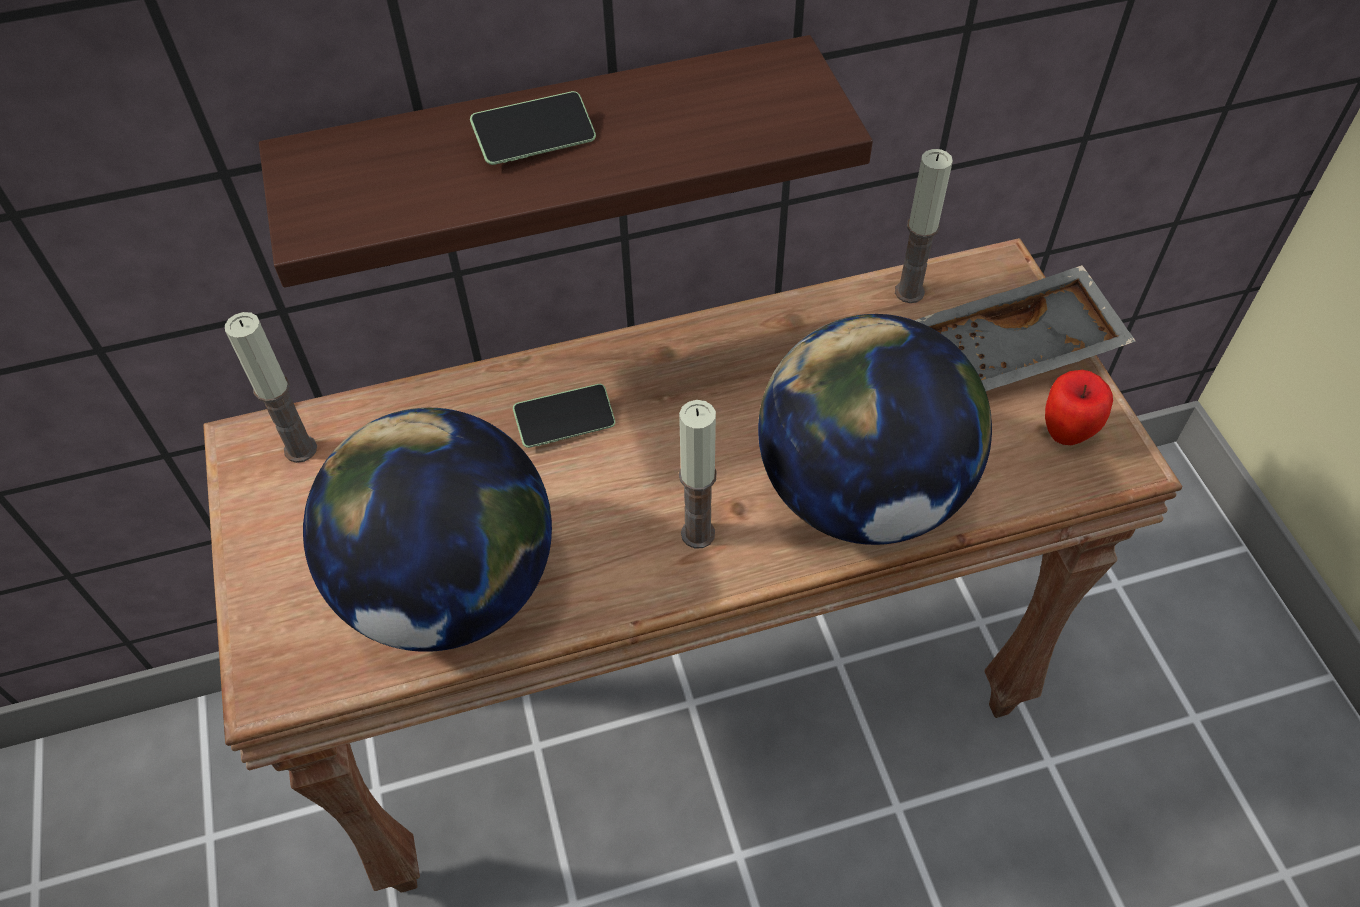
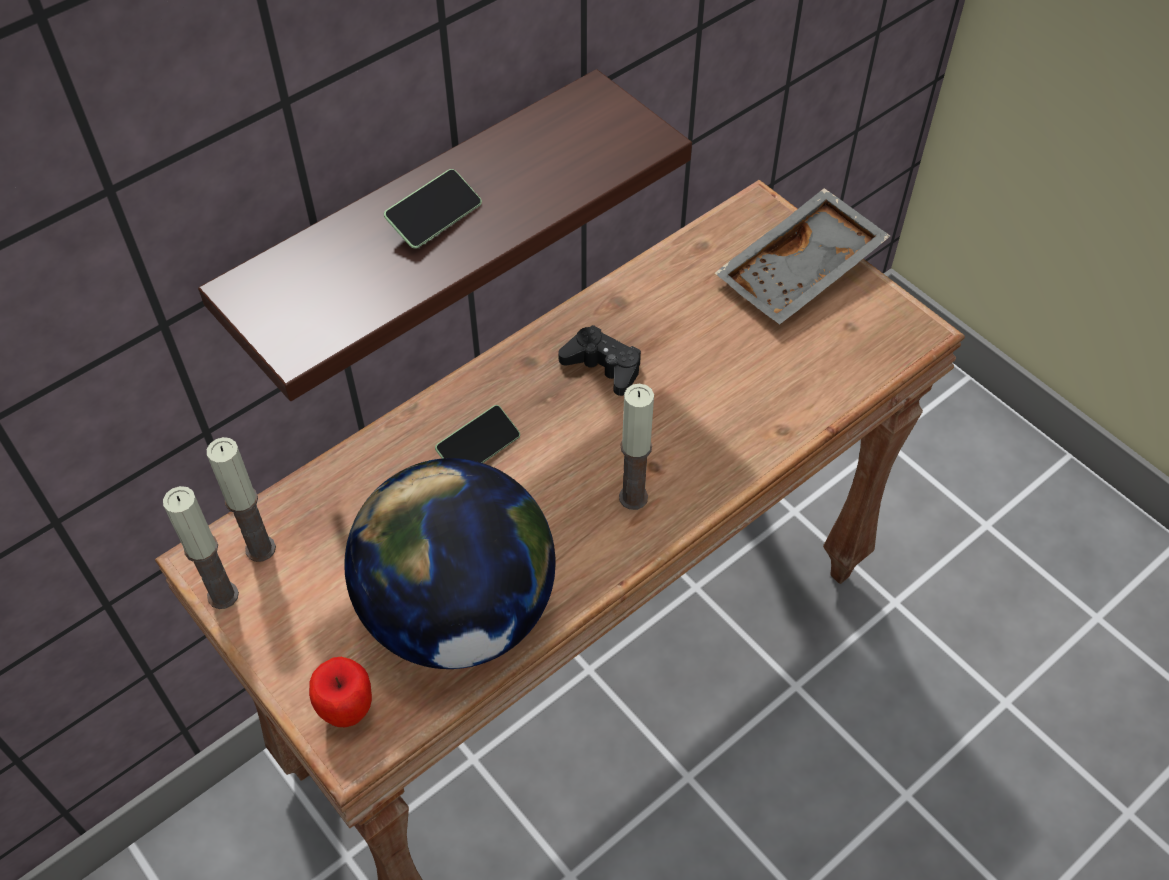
camera: 25 degrees left, 0 degrees up
globe [758,314,992,545] -> none
candle [895,149,953,303] -> candle moved to [163,486,239,609]
apple [1045,370,1113,445] -> apple moved to [309,657,372,727]
none -> black game controller [558,325,641,396]

